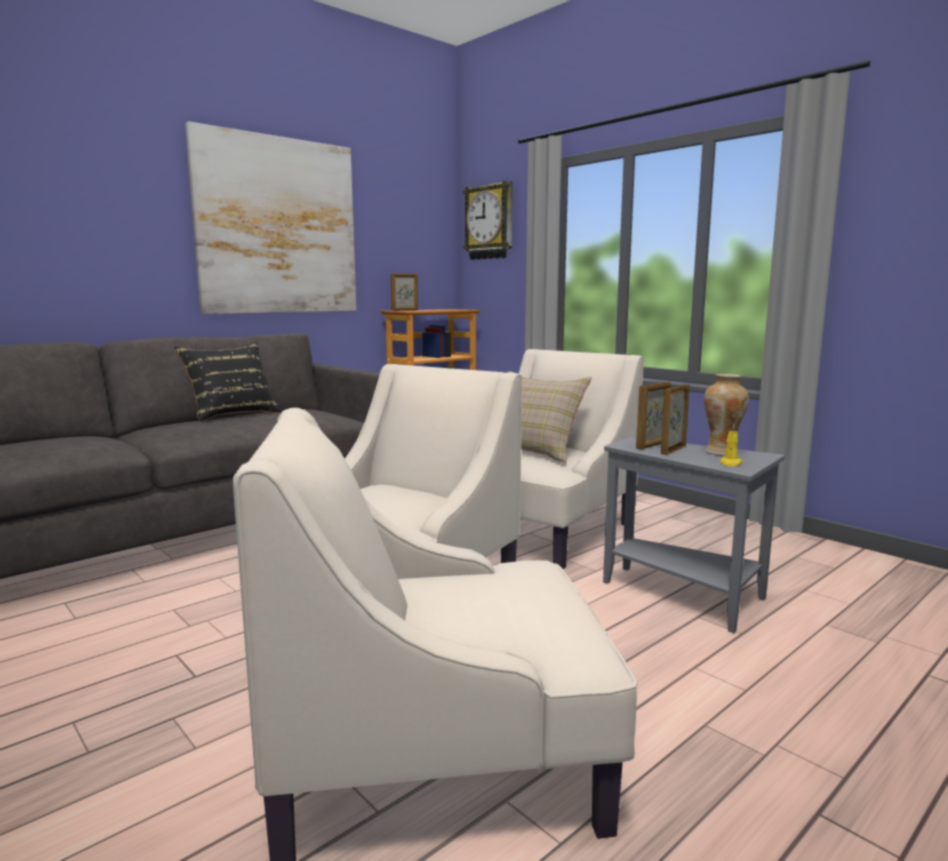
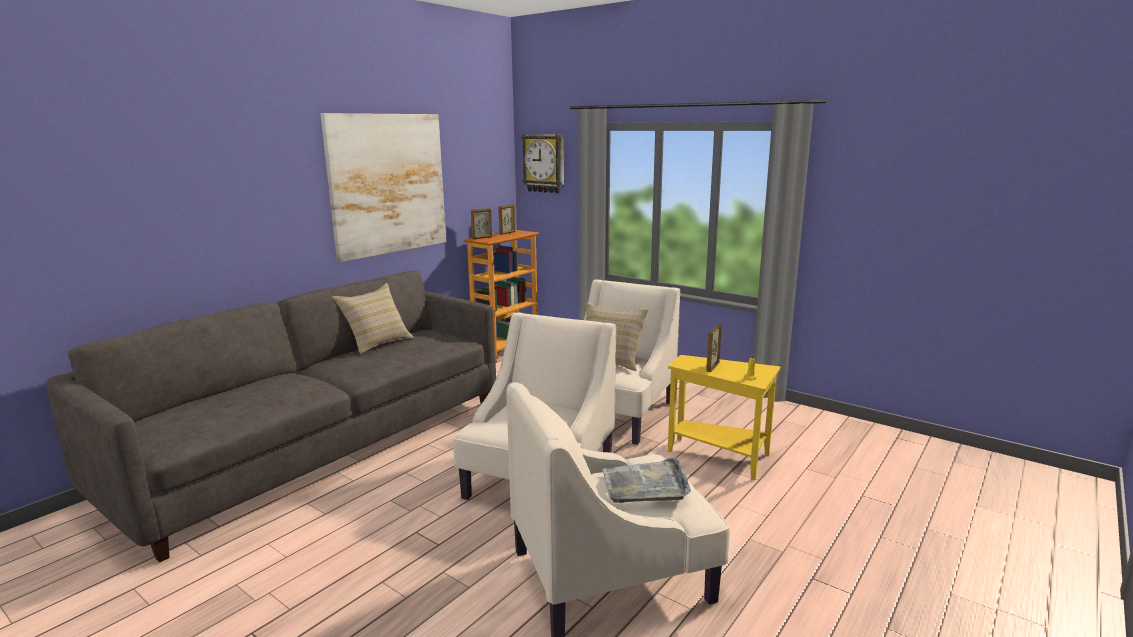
camera: 10 degrees left, 5 degrees up
black pillow [174,342,282,421] -> beige pillow [332,283,414,354]
grey side table [603,437,785,633] -> yellow side table [668,355,780,480]
picture frame [636,382,671,449] -> picture frame moved to [498,204,515,235]
vase [704,374,749,456] -> none
none -> grey tray [603,457,691,503]

